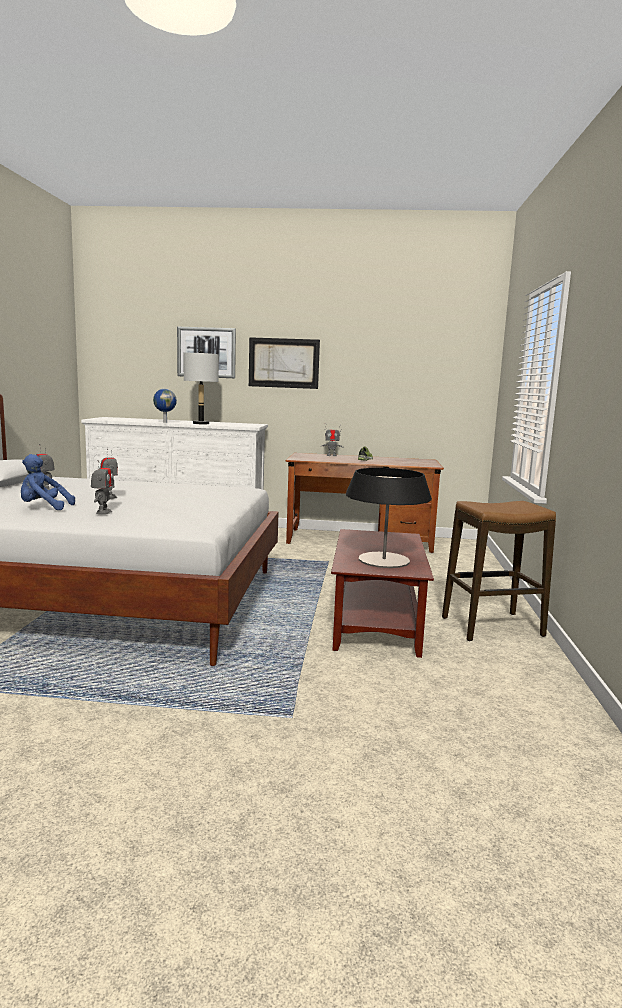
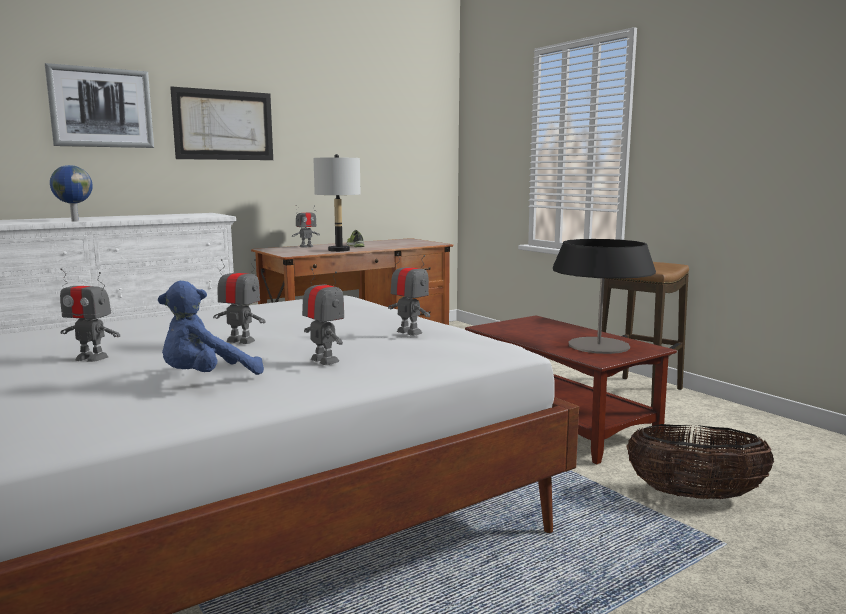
camera: 40 degrees left, 0 degrees up
grey table lamp [184,351,219,424] -> grey table lamp moved to [313,154,361,252]
none -> toy robot [388,254,430,336]
none -> basket [627,424,774,499]

